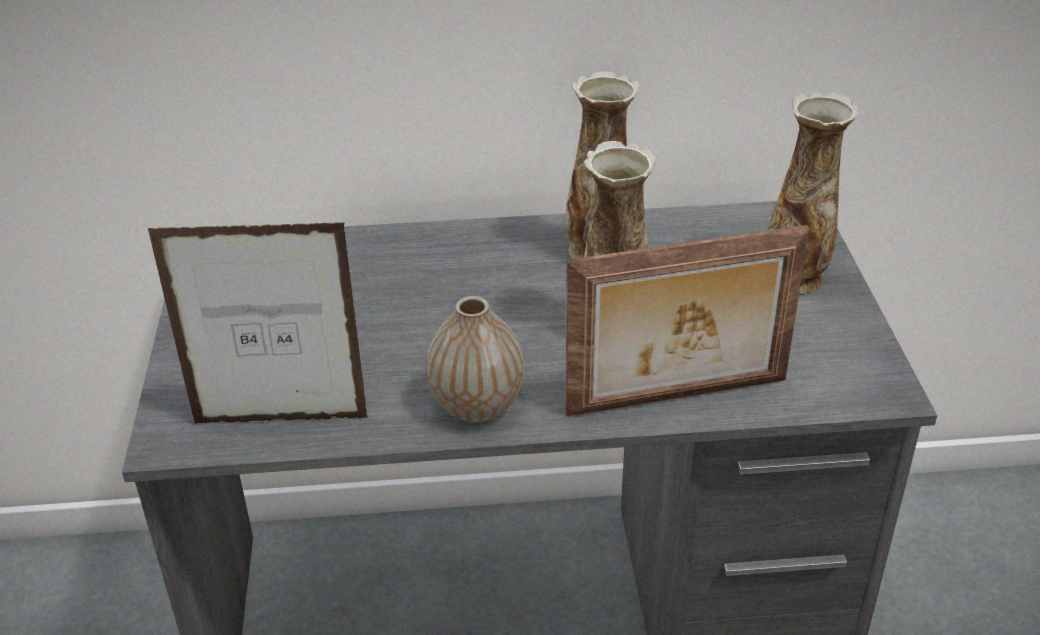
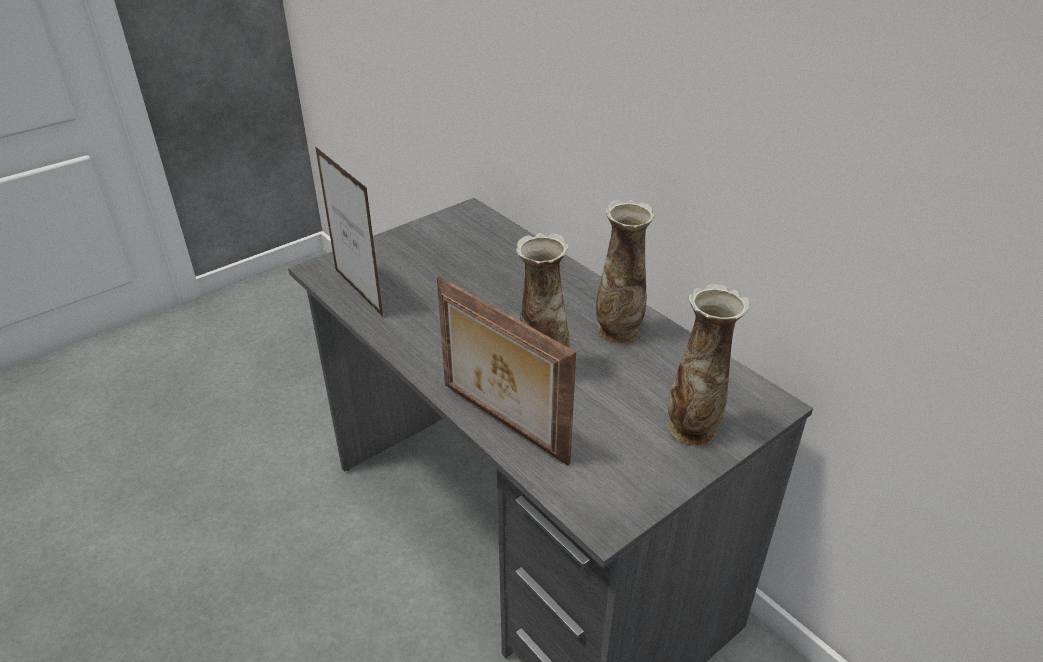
camera: 55 degrees right, 0 degrees up
vase [427,296,524,422] -> none

